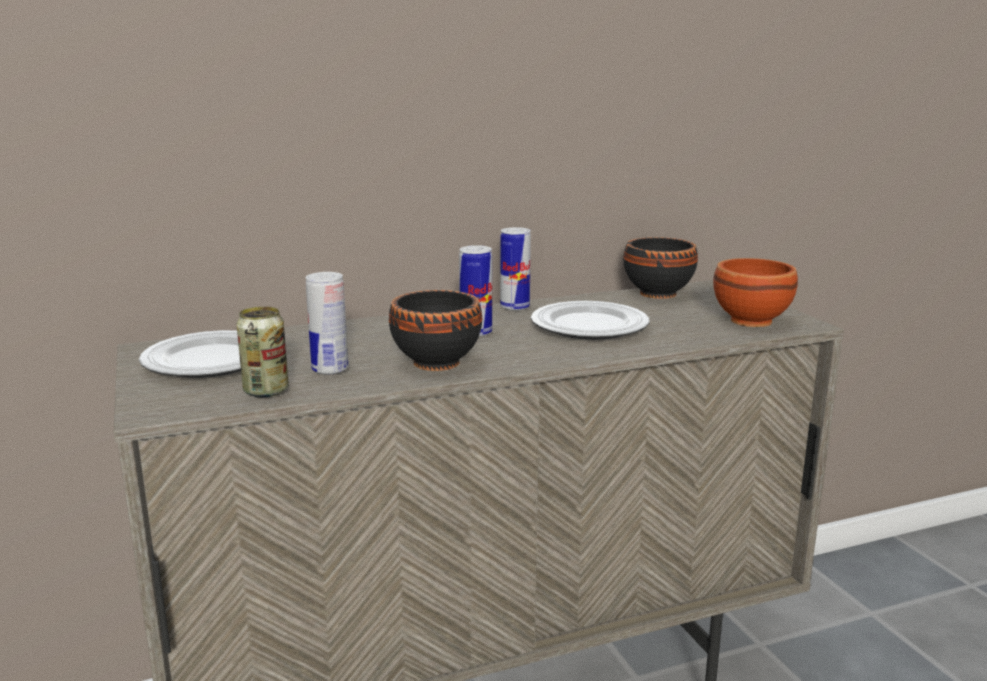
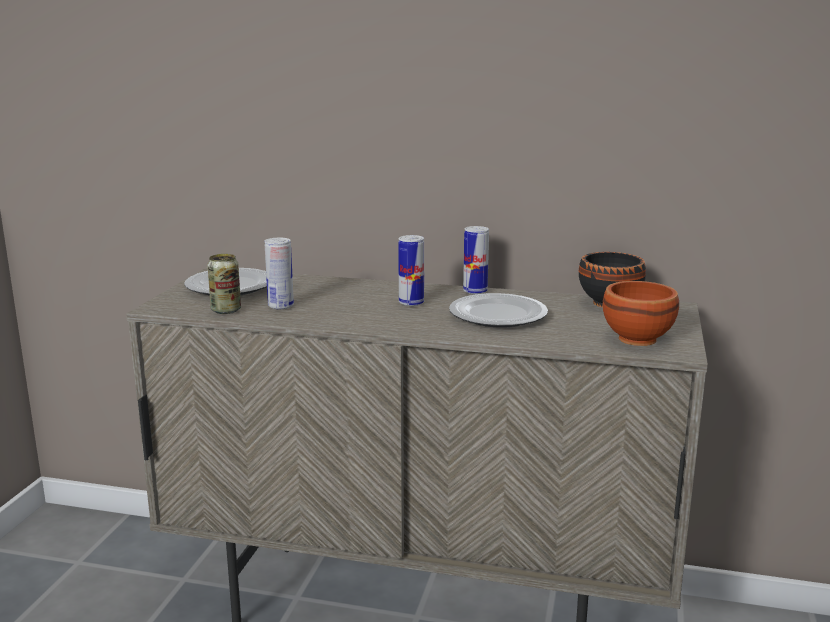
camera: 35 degrees right, 0 degrees up
black bowl [389,290,482,371] -> none

